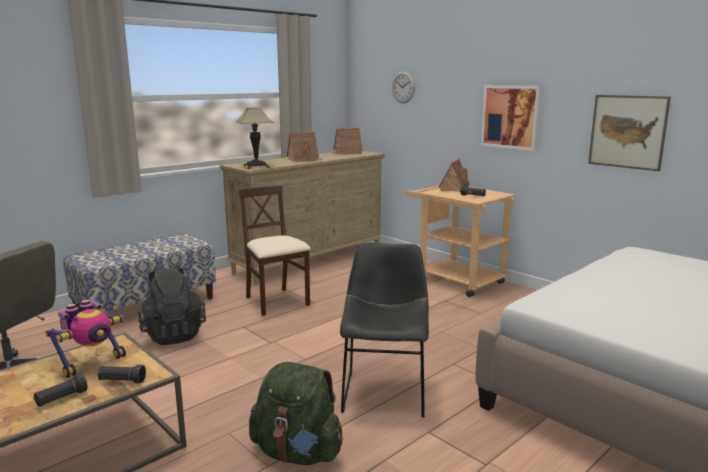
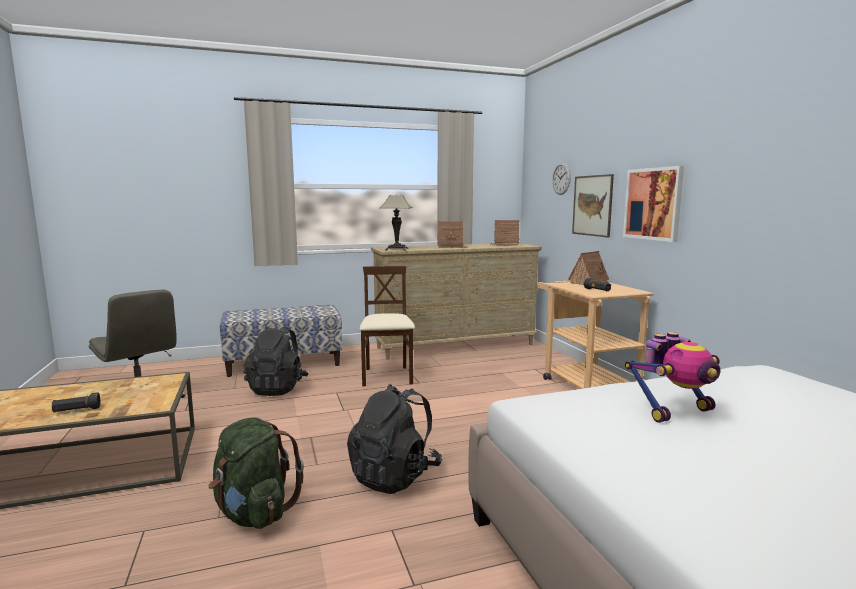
camera: 25 degrees right, 5 degrees down
toy robot [45,299,126,378] -> toy robot moved to [625,332,721,423]
black flashlight [98,365,146,384] -> none
black chair [340,243,429,417] -> black backpack [347,384,442,494]
picture [588,95,671,171] -> picture moved to [572,174,614,238]

